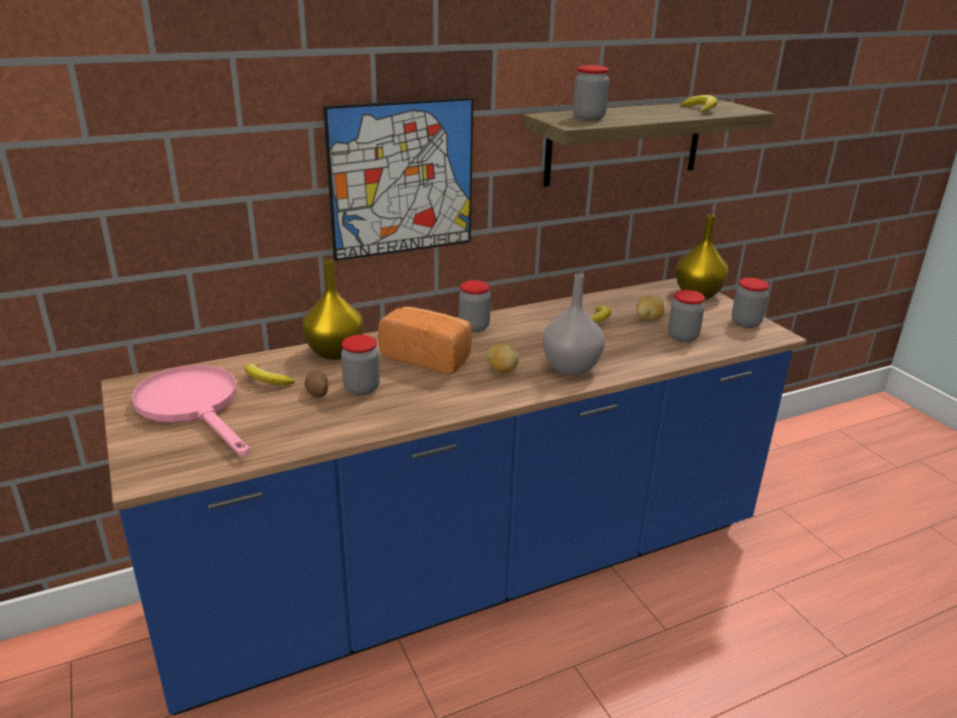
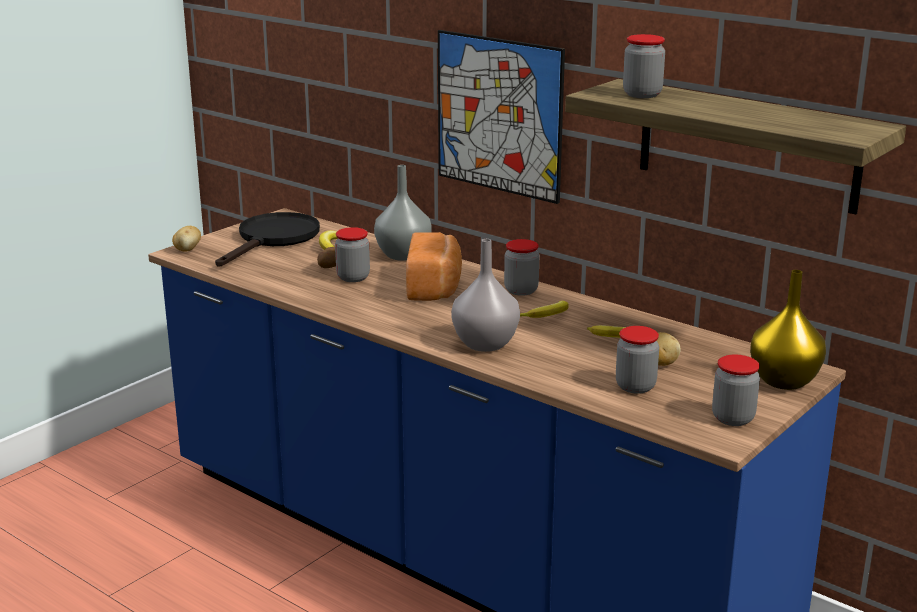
camera: 65 degrees right, 5 degrees down
pink frying pan [132,365,250,456] -> black frying pan [215,212,320,267]
yellow vase [302,259,364,360] -> grey vase [374,165,432,261]
potato [486,343,519,373] -> potato moved to [172,226,201,252]
banana [682,95,717,112] -> banana moved to [520,301,569,318]

